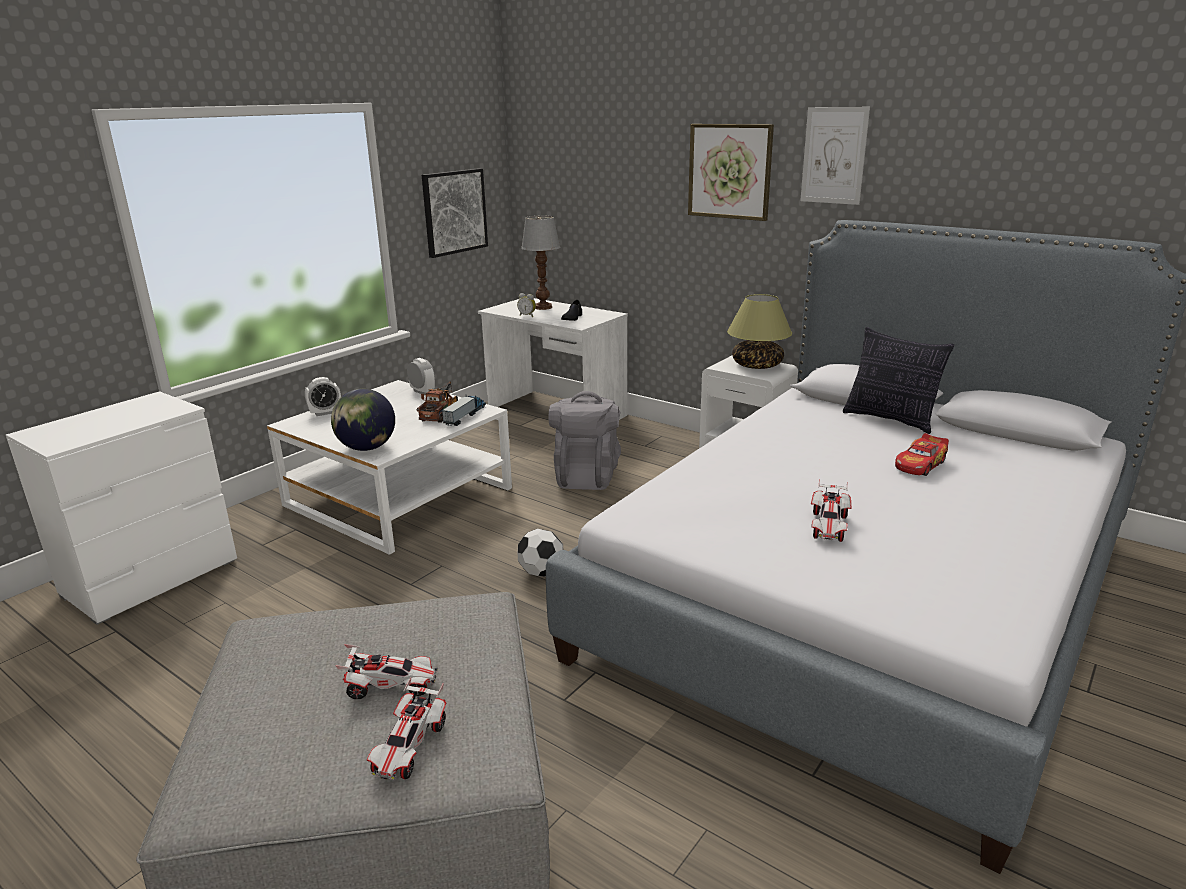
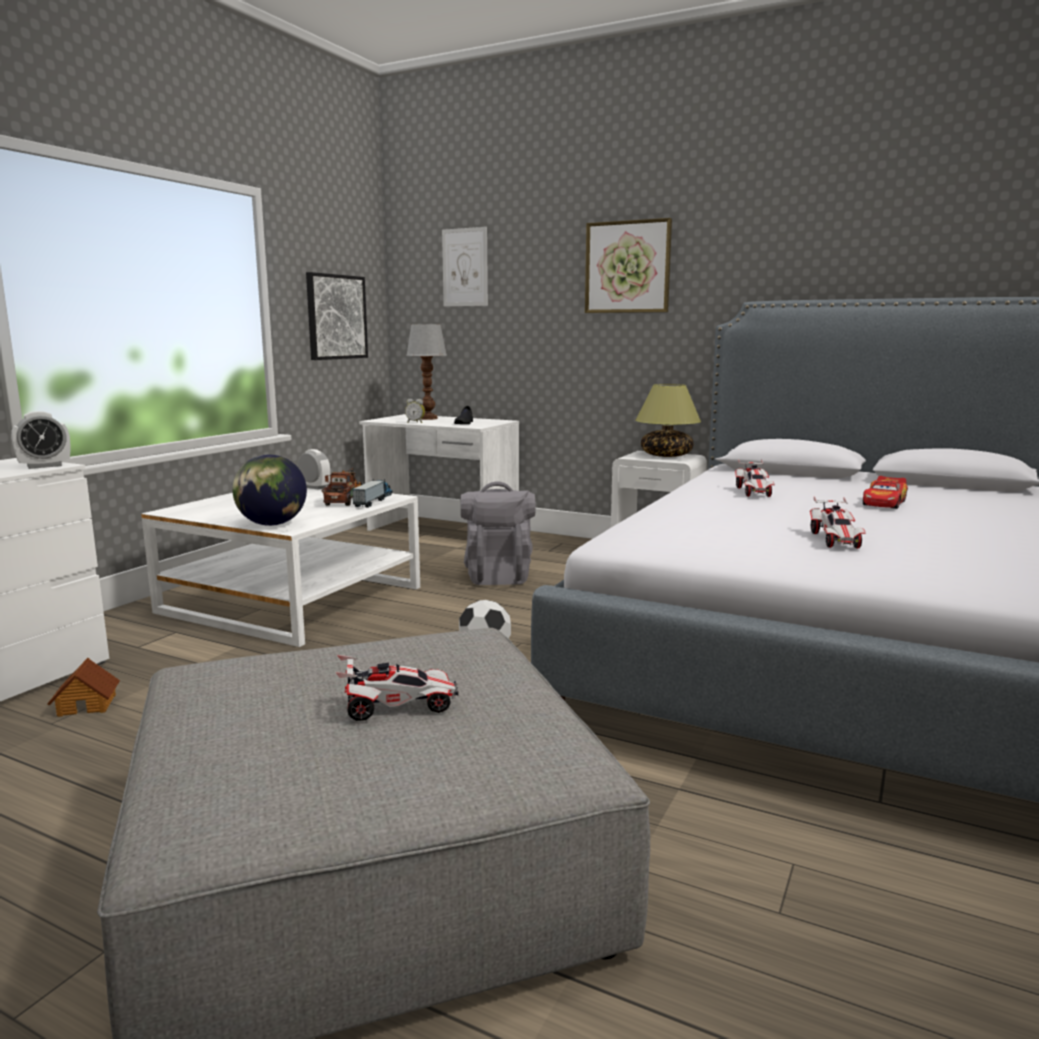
camera: 10 degrees left, 10 degrees down
alarm clock [305,377,341,416] -> alarm clock moved to [11,411,71,469]
toy car [367,677,447,780] -> toy car moved to [735,459,775,497]
picture [800,107,870,205] -> picture moved to [442,227,488,306]
pillow [843,327,954,434] -> none
none -> toy house [47,658,120,717]

